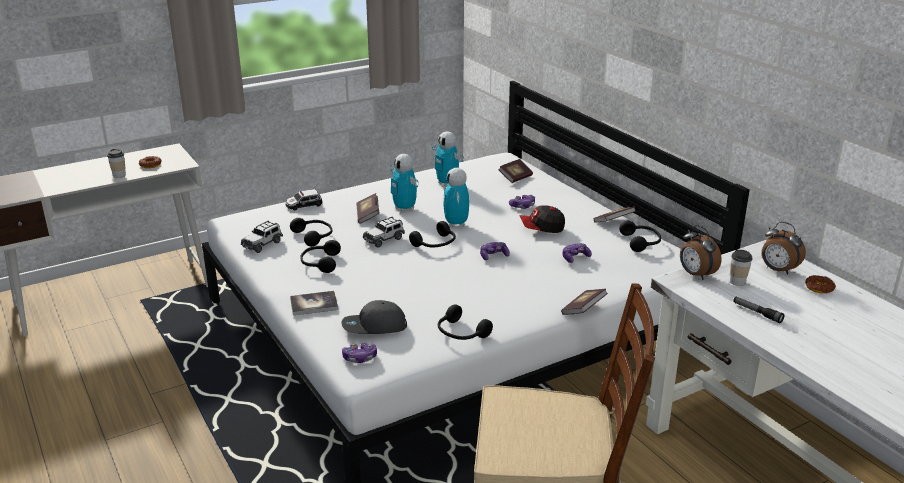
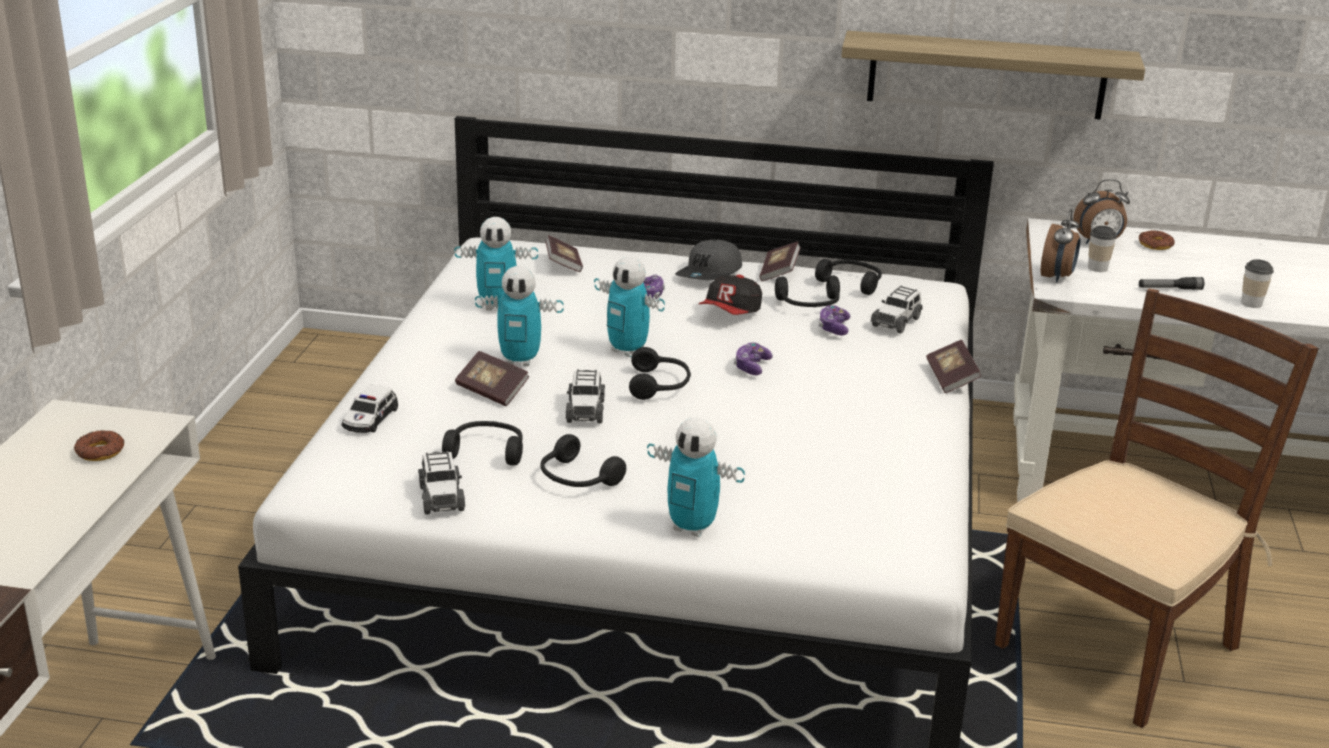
camera: 50 degrees left, 0 degrees up
cup [107,149,126,178] -> cup moved to [1241,259,1274,308]
book [290,291,338,315] -> toy robot [647,418,745,537]
grey cap [342,300,407,334] -> grey cap moved to [675,240,742,280]
game controller [342,343,377,363] -> none
black headphones [438,304,493,340] -> black headphones moved to [775,275,840,307]
alarm clock [680,225,722,280] -> alarm clock turned 75 degrees counterclockwise [1041,209,1080,283]
none -> shelf [841,31,1145,120]
none -> toy car [871,285,923,333]

